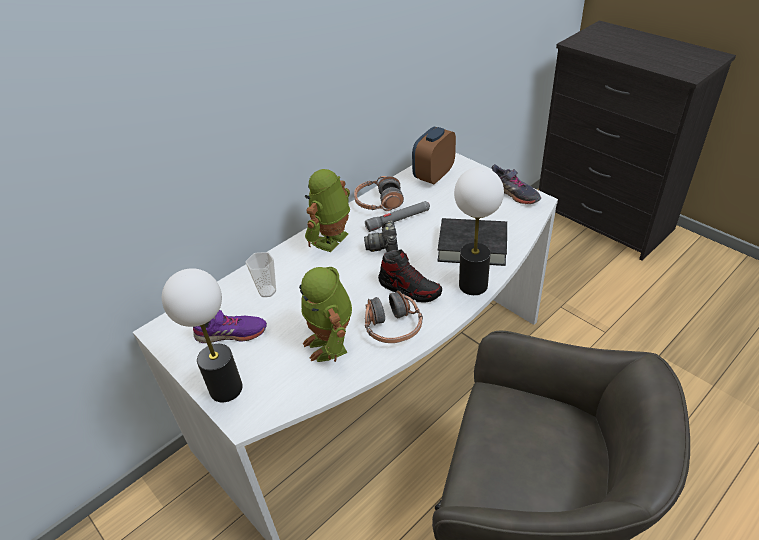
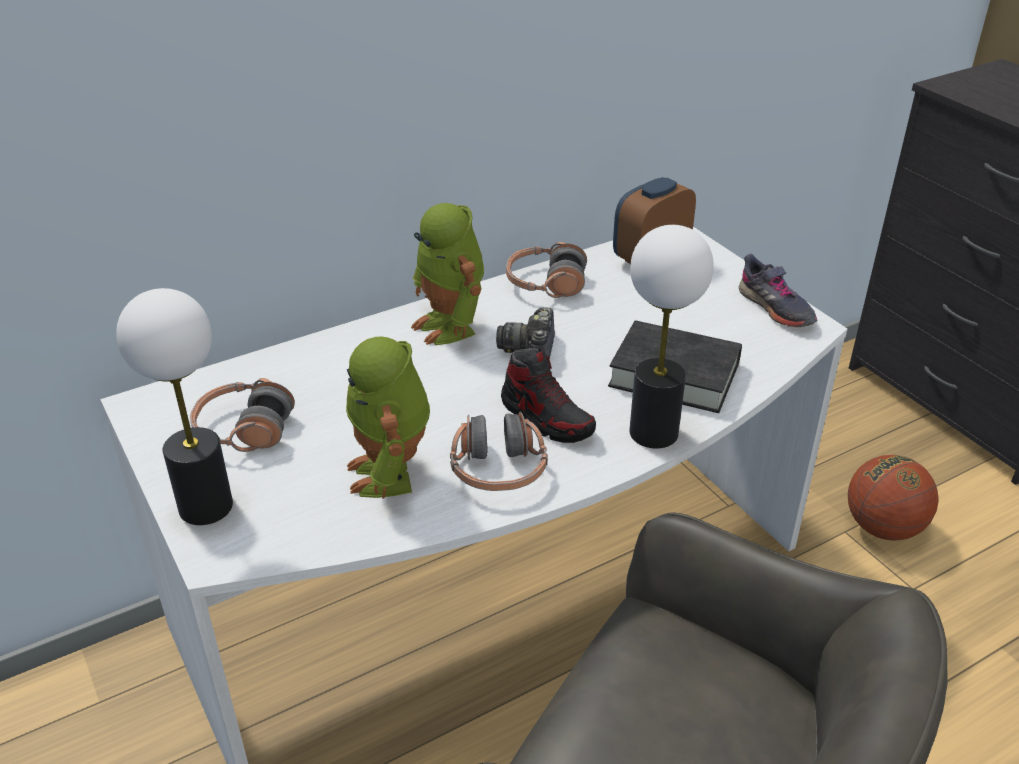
camera: 10 degrees right, 5 degrees down
purple shoe [193,310,267,343] -> headphones [190,378,295,452]
cup [245,252,276,297] -> none
toy robot [305,169,350,252] -> toy robot turned 75 degrees counterclockwise [411,203,484,345]
grey flashlight [365,201,430,232] -> none
none -> basketball [848,455,938,541]

